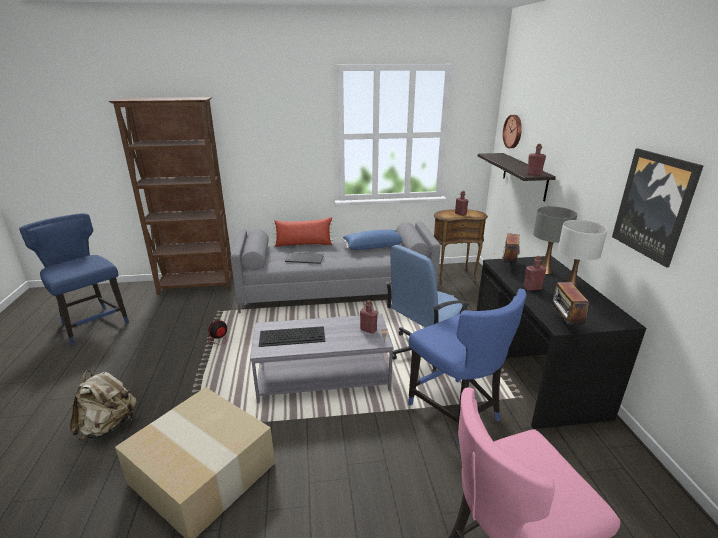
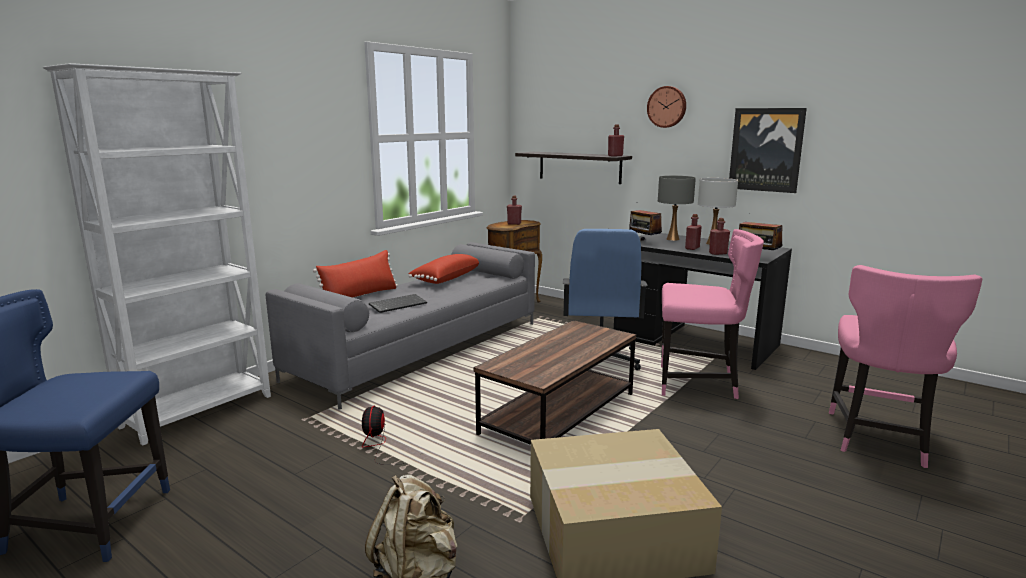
camera: 45 degrees left, 10 degrees down
brown bookcase [108,97,233,295] -> white bookcase [43,63,271,446]
grey coffee table [250,314,394,403] -> brown coffee table [474,320,636,445]
keyboard [259,326,325,347] -> none
blue pillow [341,230,402,250] -> red pillow [408,254,479,284]
red bottle [360,300,378,334] -> red bottle moved to [709,218,730,255]
blue chair [408,289,526,444] -> pink chair [661,229,764,399]
wall clock [503,115,522,148] -> wall clock moved to [647,86,686,128]

